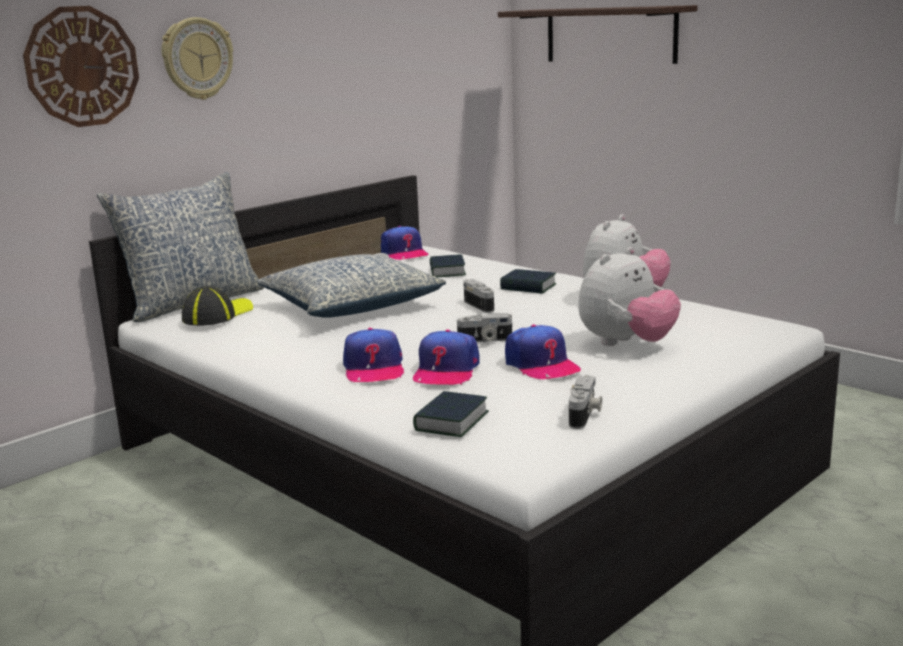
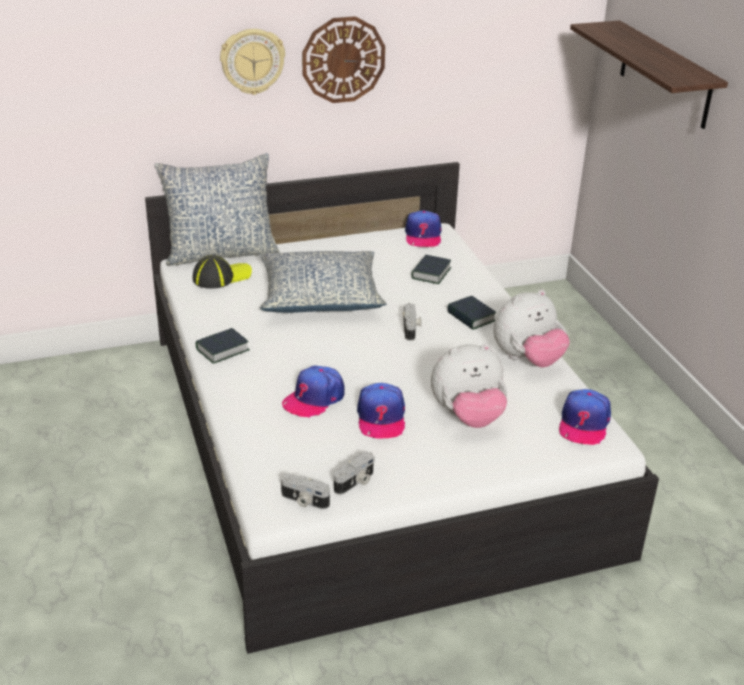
camera: 25 degrees right, 15 degrees up
wall clock [23,6,139,127] -> wall clock moved to [302,16,385,103]
cap [343,328,404,382] -> cap moved to [559,389,611,445]
book [413,391,489,437] -> book moved to [196,328,250,364]
camera [457,313,512,342] -> camera moved to [281,474,330,509]

